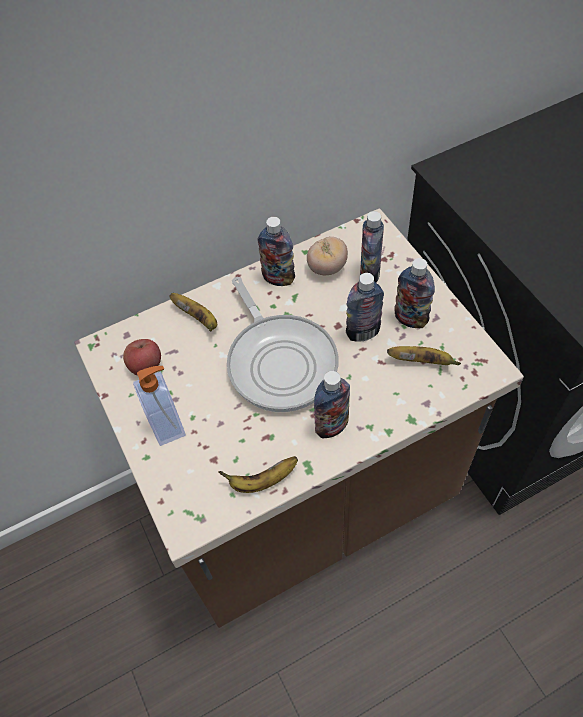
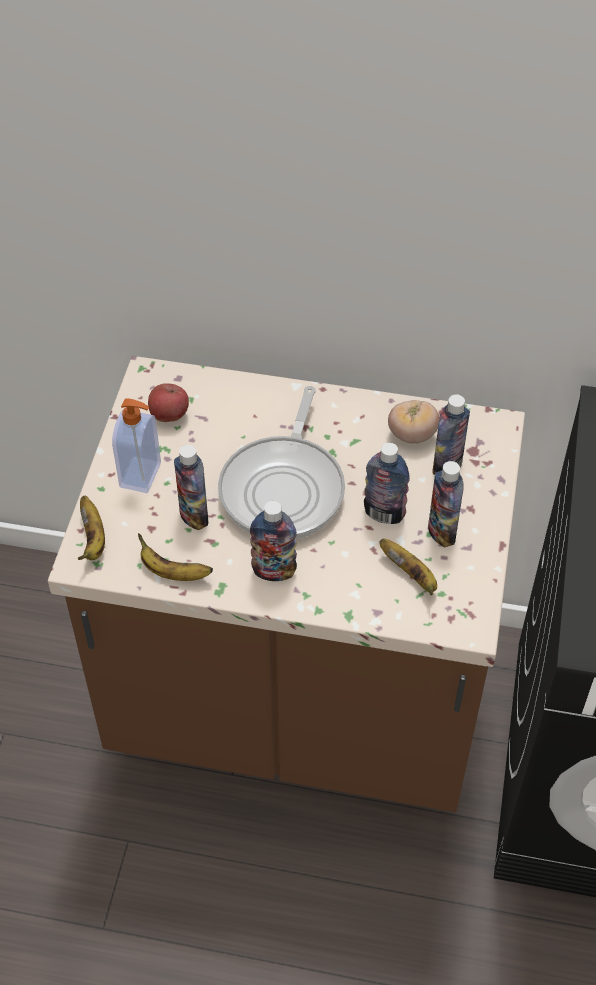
camera: 35 degrees right, 5 degrees down
banana [170,293,217,331] -> banana moved to [78,496,105,560]
bottle [257,217,295,286] -> bottle moved to [174,445,208,530]

